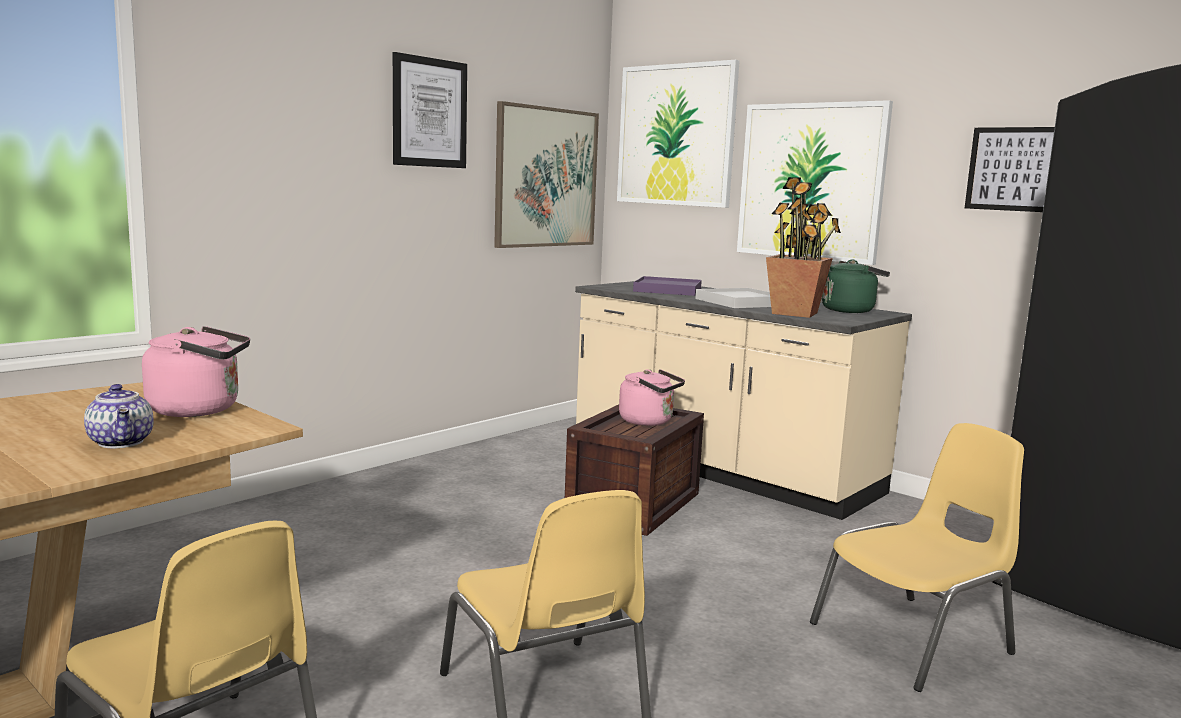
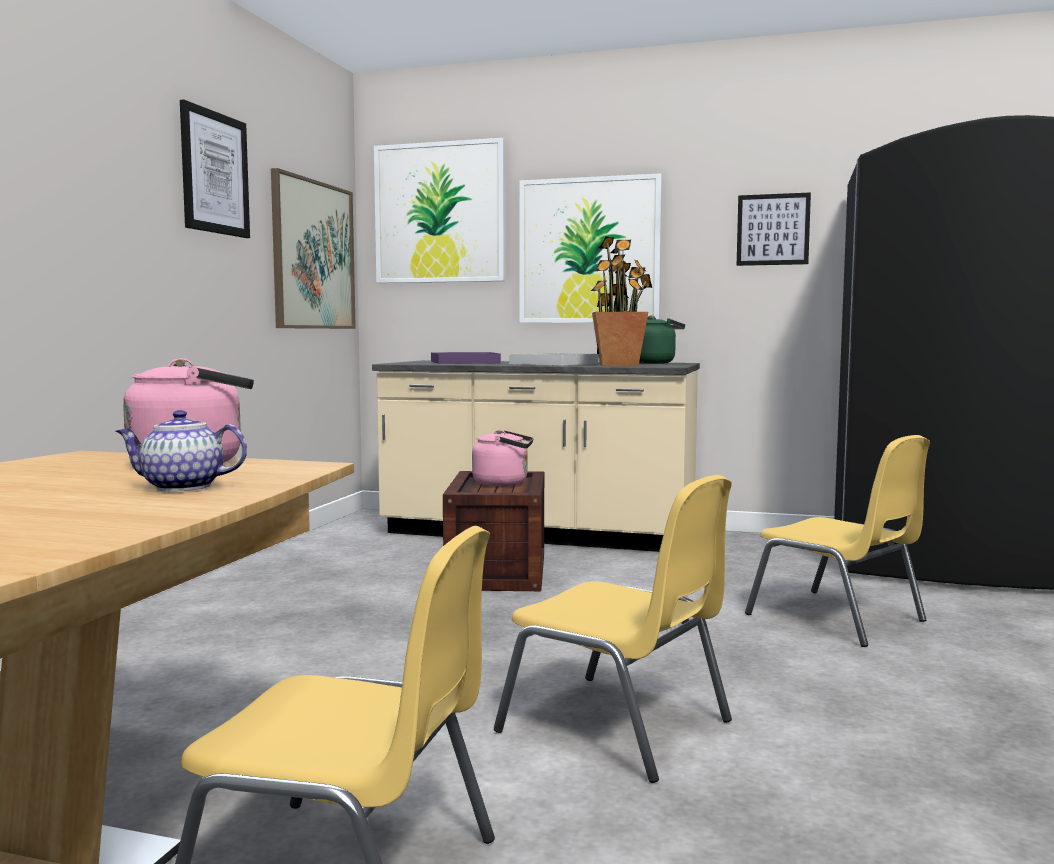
camera: 25 degrees left, 5 degrees down
teapot [84,384,153,448] -> teapot turned 150 degrees clockwise [116,410,247,492]
yellow chair [810,423,1024,692] -> yellow chair turned 105 degrees clockwise [745,435,930,647]

